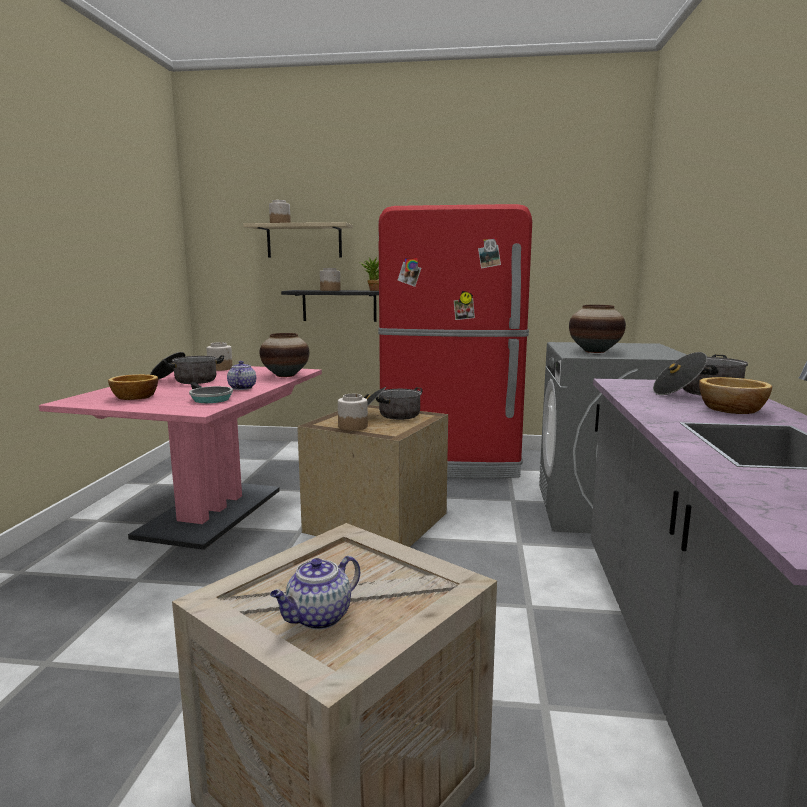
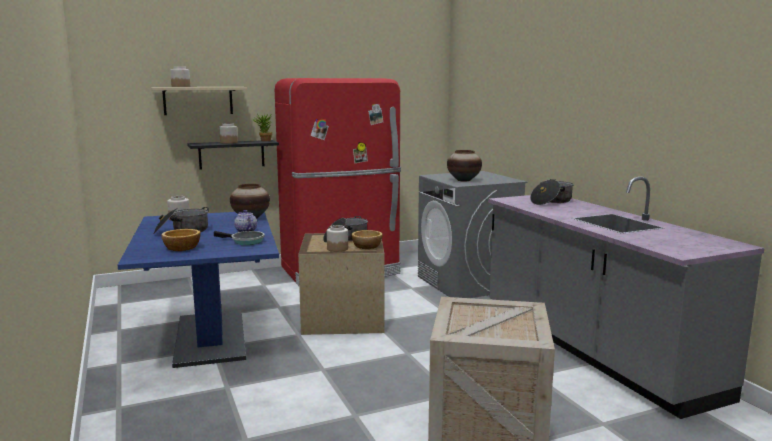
camera: 30 degrees left, 0 degrees up
pink dining table [39,366,322,550] -> blue dining table [118,212,279,368]
teapot [270,556,360,630] -> none
bowl [699,377,772,414] -> bowl moved to [351,230,383,249]

